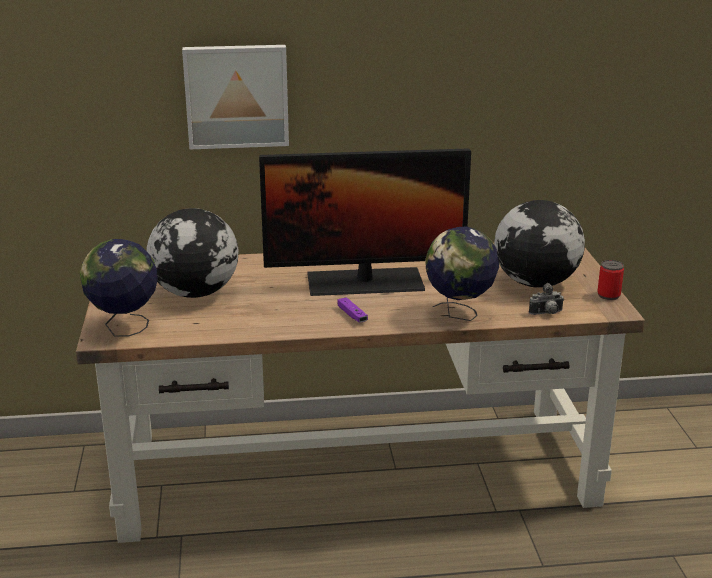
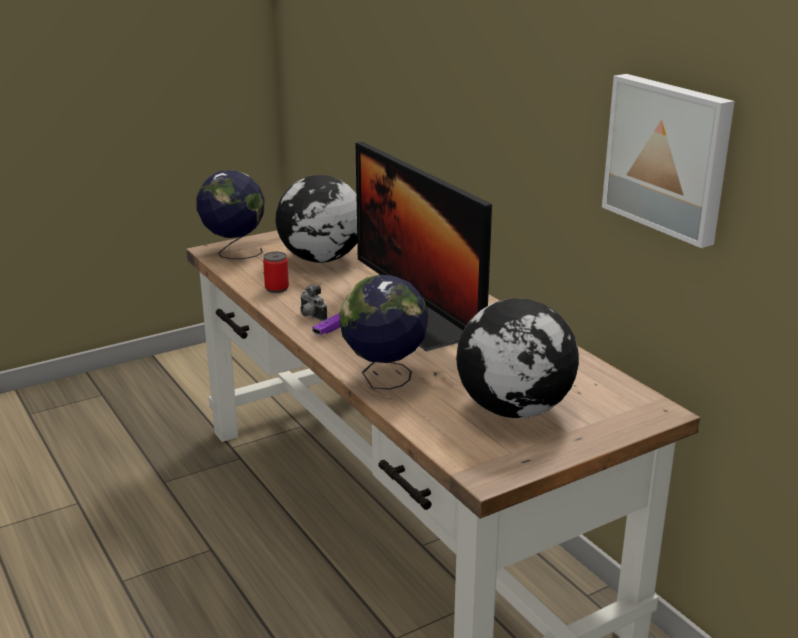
camera: 65 degrees right, 0 degrees up
picture [182,45,289,150] -> picture moved to [602,74,735,248]
camera [529,283,564,315] -> camera moved to [300,284,327,321]
can [597,260,624,300] -> can moved to [263,252,289,293]

